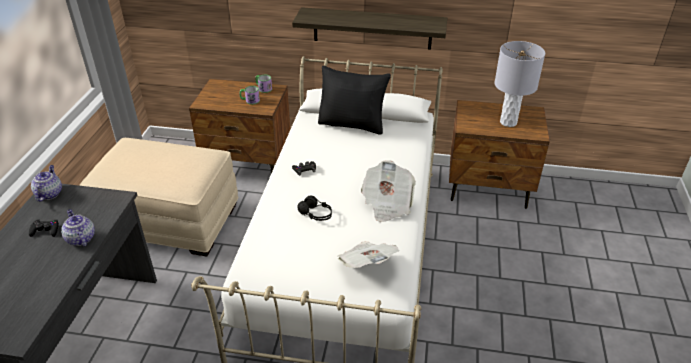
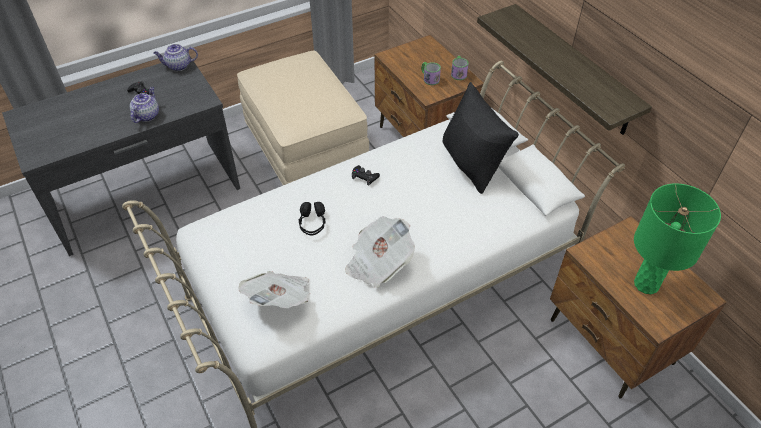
camera: 50 degrees right, 10 degrees up
teapot [31,165,62,202] -> teapot turned 150 degrees counterclockwise [153,44,198,71]
grey table lamp [494,41,545,127] -> green table lamp [634,183,721,294]

